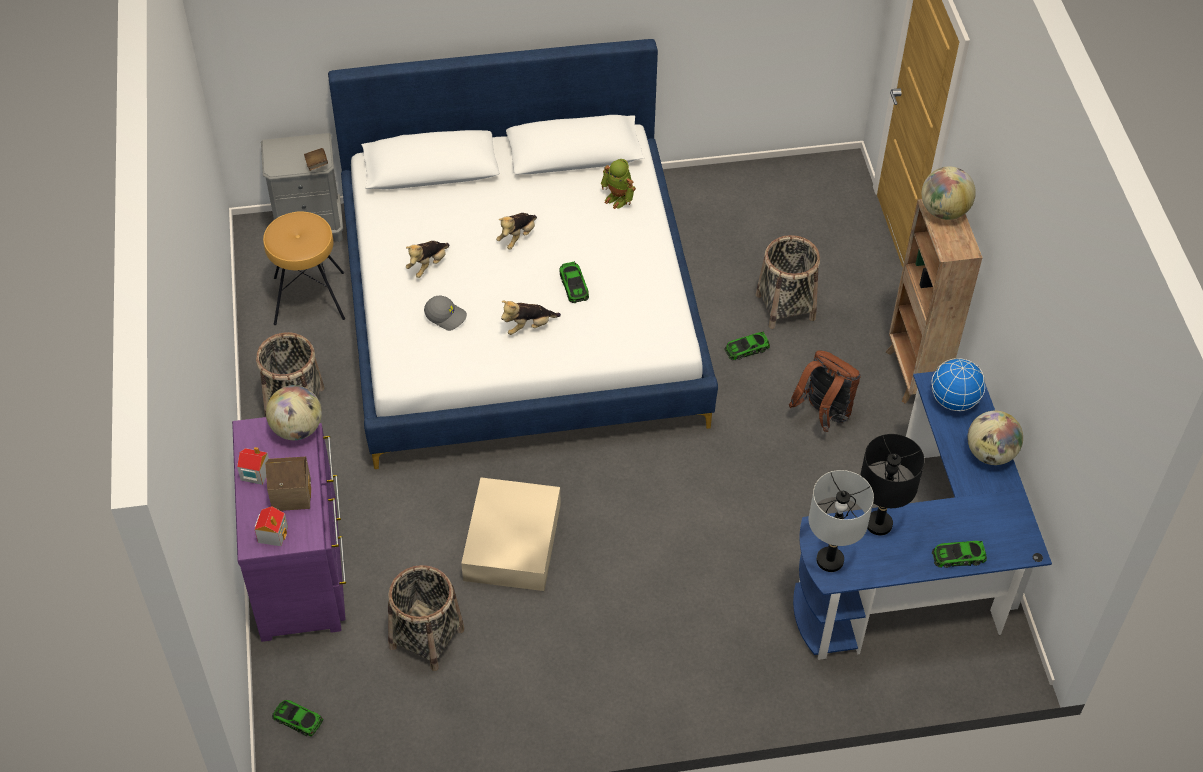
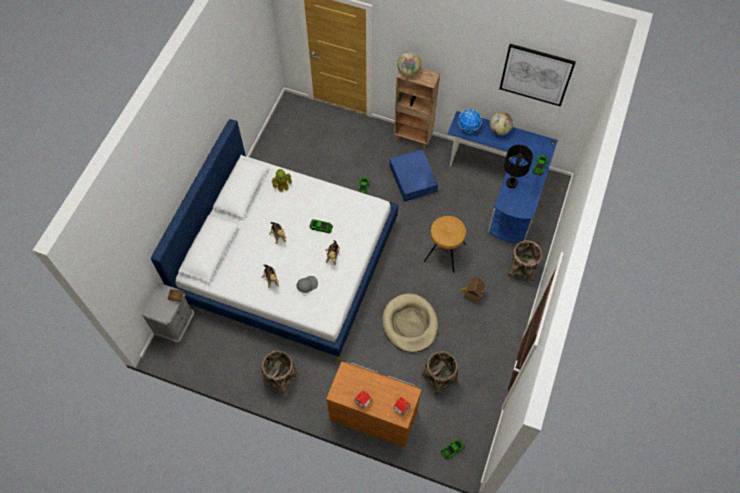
camera: 60 degrees left, 10 degrees up
purple dresser [232,417,346,642] -> brown dresser [326,361,422,448]
brown stool [263,212,345,325] -> brown stool moved to [424,216,466,273]
toy house [265,457,311,511] -> toy house moved to [461,278,486,304]
globe [266,385,322,440] -> none
beige storage box [461,477,561,591] -> beige dog bed [382,294,438,352]
basket [756,235,820,329] -> basket moved to [507,240,542,284]
brown backpack [789,350,861,432] -> blue storage box [389,149,438,202]
grey table lamp [809,470,874,572] -> none
none -> picture [499,44,576,107]

